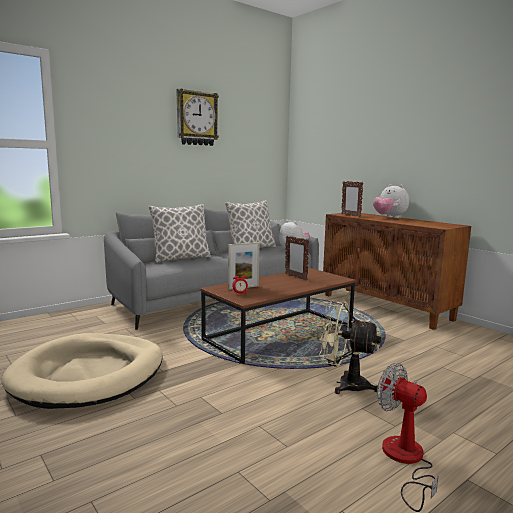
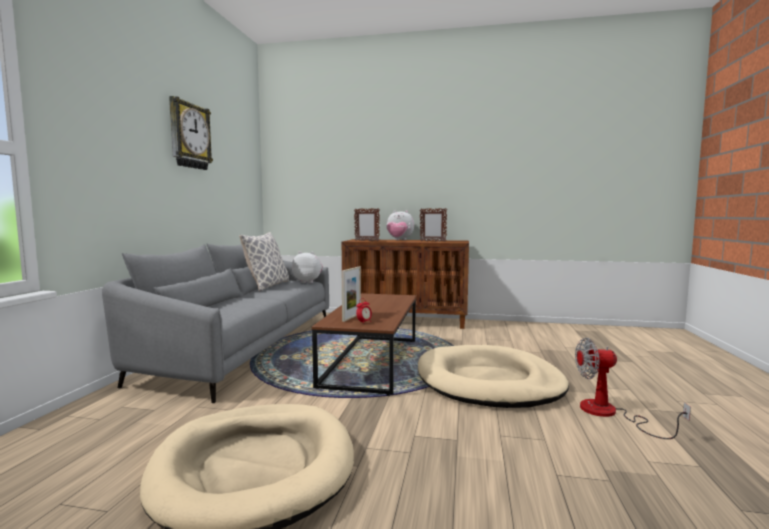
camera: 40 degrees left, 5 degrees down
pillow [149,204,211,263] -> none
picture frame [285,236,309,280] -> picture frame moved to [420,208,447,242]
beige fan [319,300,381,394] -> beige dog bed [418,345,569,408]

